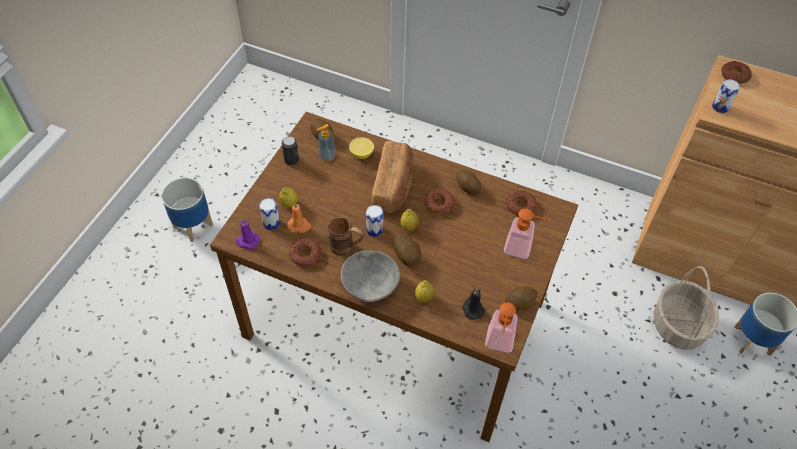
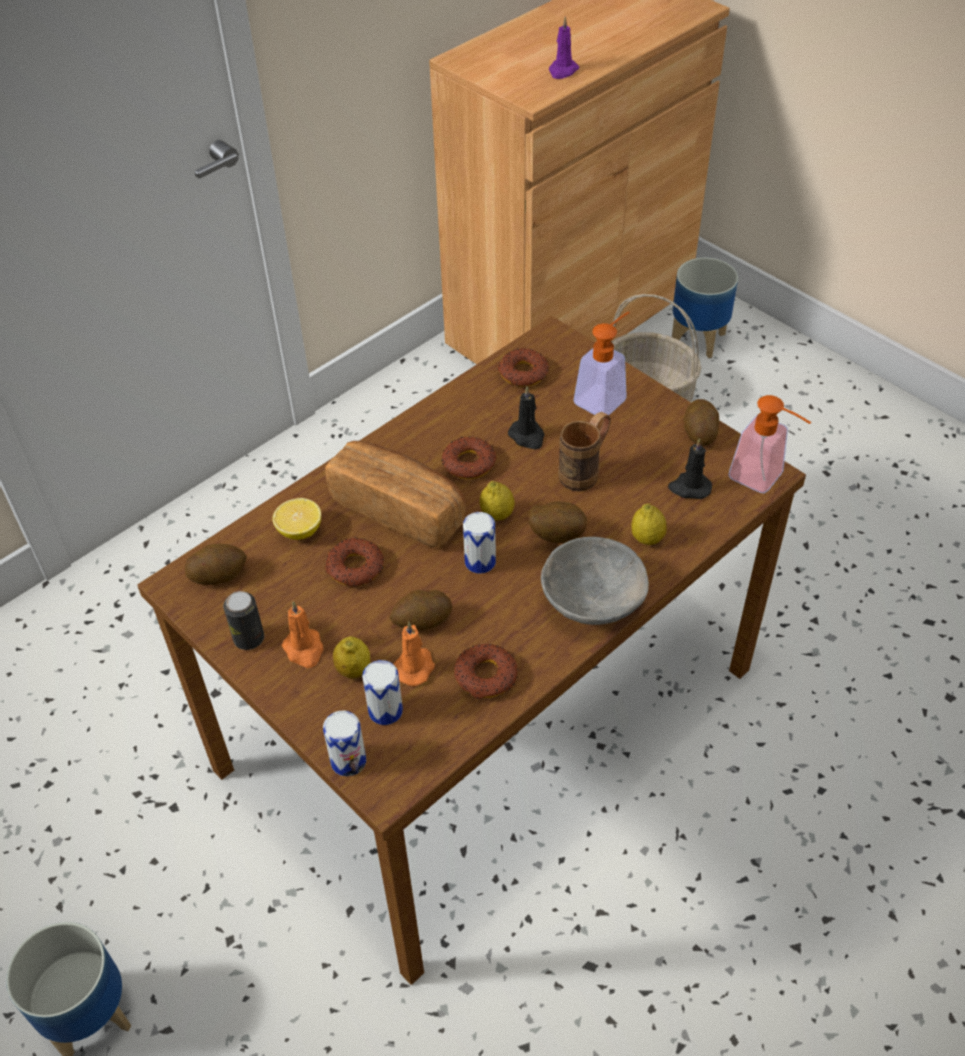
camera: 65 degrees left, 5 degrees down
purple candle [235,218,260,249] -> purple candle moved to [549,16,579,79]
soap dispenser [317,124,336,162] -> none
brown mug [328,217,364,256] -> brown mug moved to [558,412,611,492]
potato [456,170,482,195] -> potato moved to [389,590,452,630]
can [712,79,740,113] -> can moved to [323,710,366,776]
donut [721,61,752,84] -> donut moved to [325,537,384,587]
none -> orange candle [282,601,323,668]
none -> black candle [508,386,545,450]

